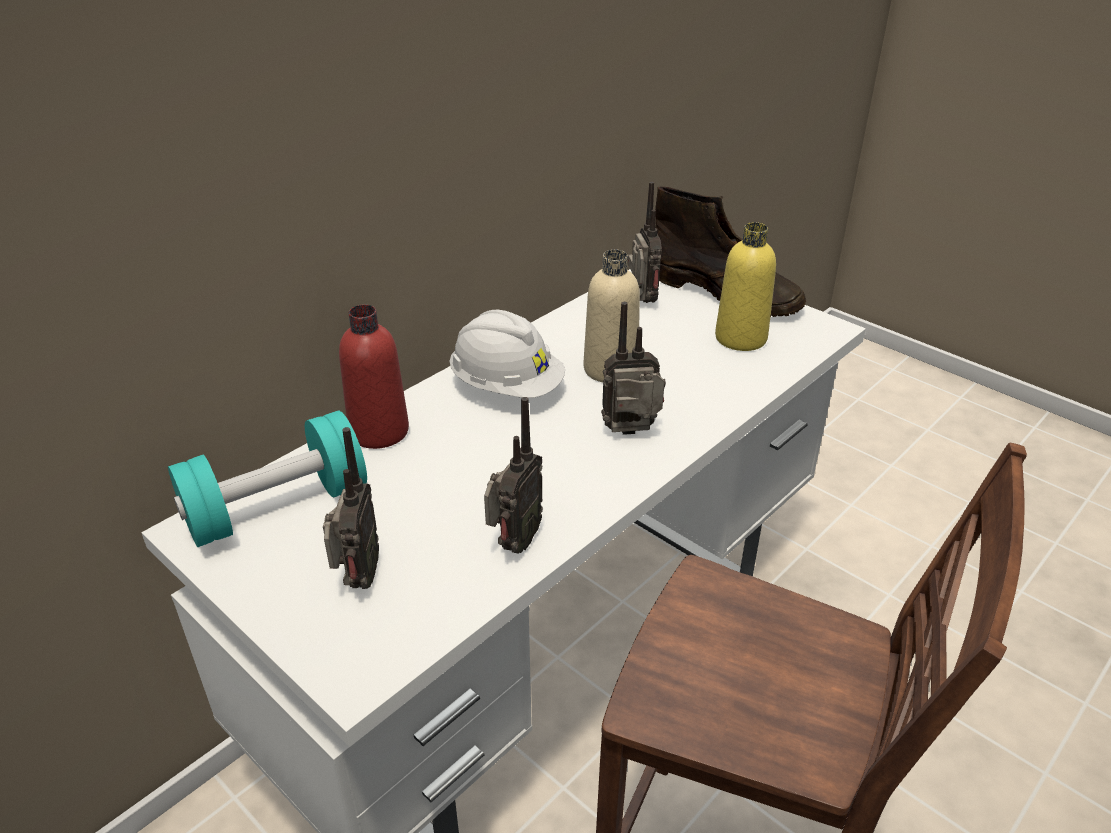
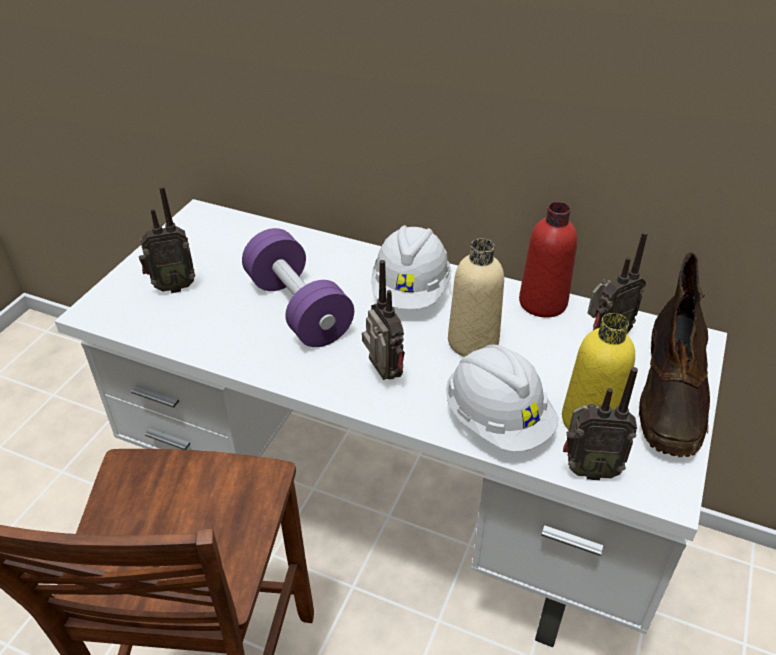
camera: 70 degrees right, 5 degrees up
turquoise dumbbell [168,410,367,547] -> none
red bottle [339,305,409,449] -> red bottle moved to [519,202,577,318]
radio [484,397,543,554] -> radio moved to [563,367,638,480]
none -> purple dumbbell [242,228,354,347]
none -> white hard hat [446,345,558,452]

